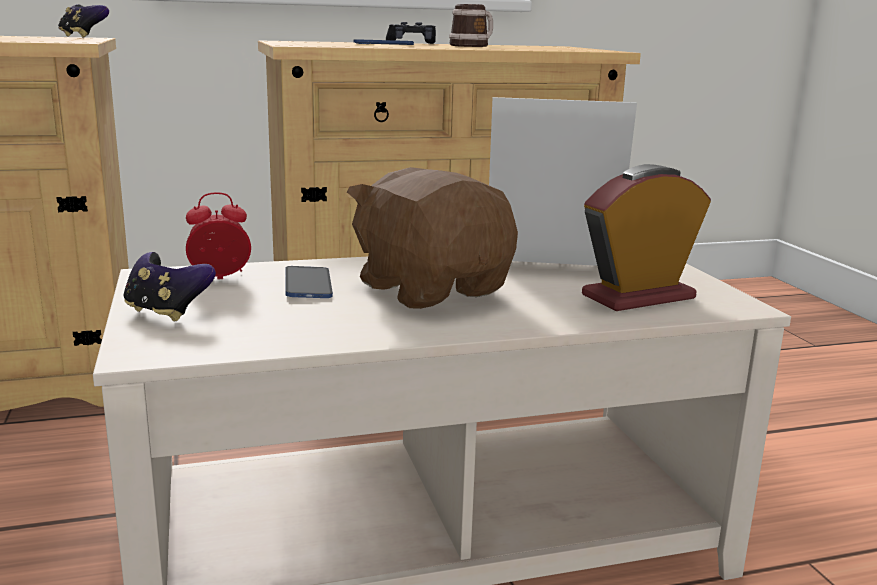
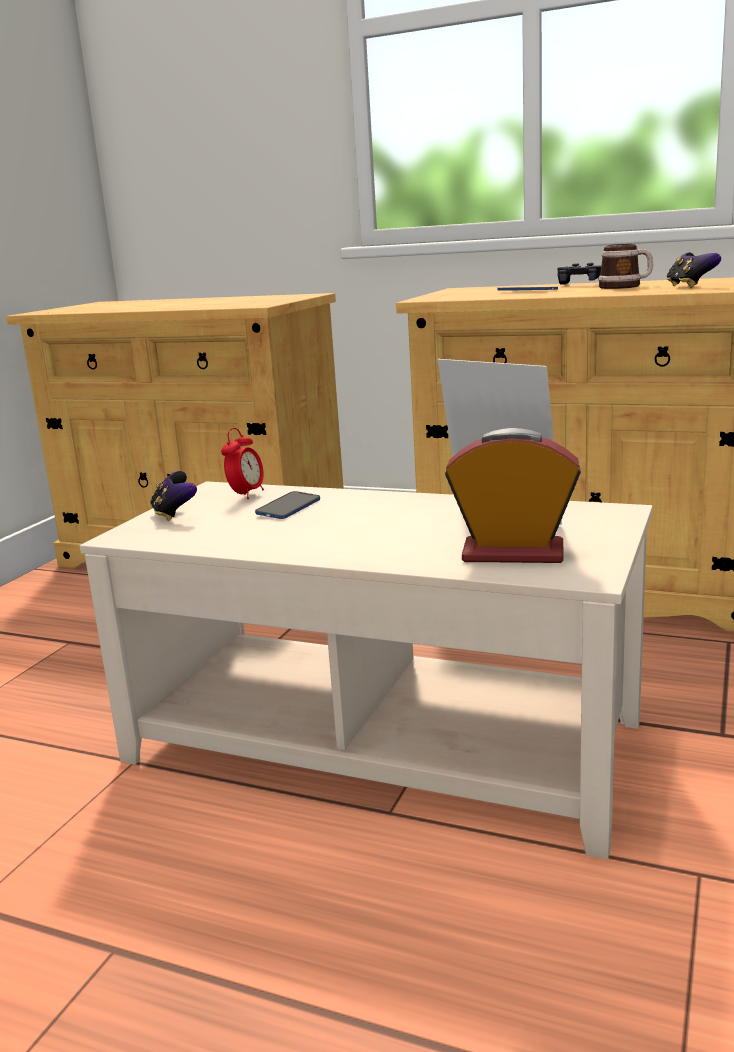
camera: 40 degrees right, 0 degrees up
game controller [58,4,109,38] -> game controller moved to [667,252,721,288]
alarm clock [186,192,251,280] -> alarm clock turned 90 degrees clockwise [221,428,264,499]
brown plush toy [347,167,518,309] -> none

